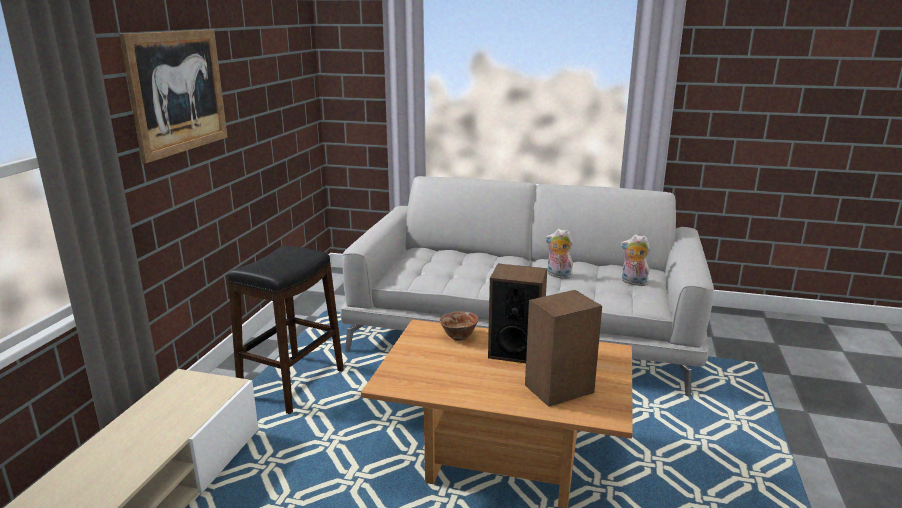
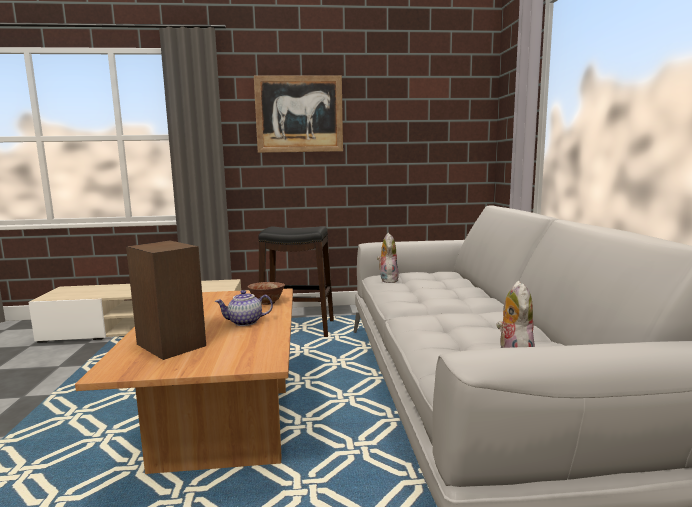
camera: 70 degrees right, 10 degrees down
speaker [488,264,547,363] -> teapot [215,290,273,326]
plush toy [545,229,573,279] -> plush toy moved to [377,233,399,283]

